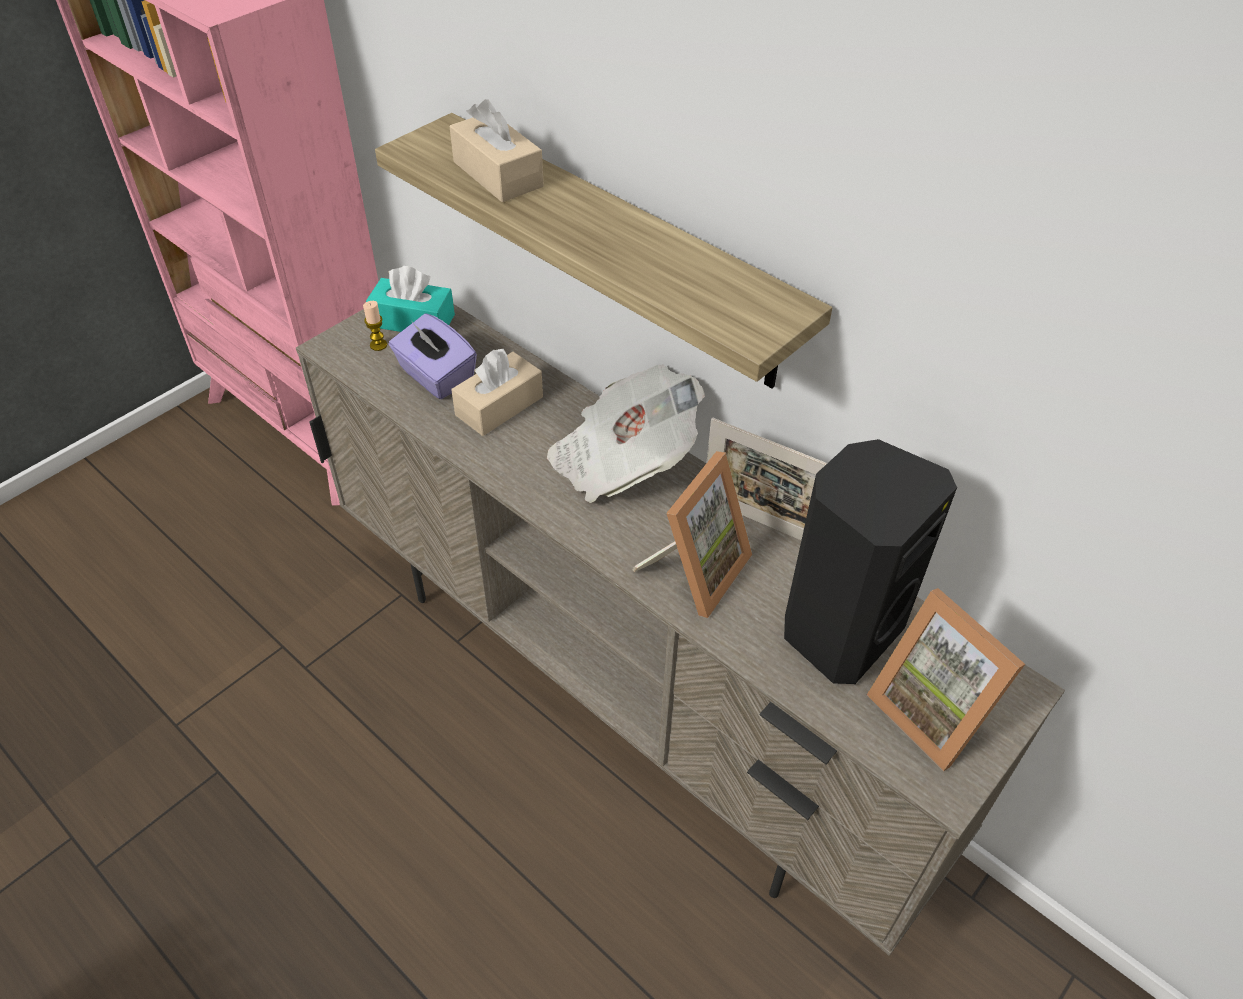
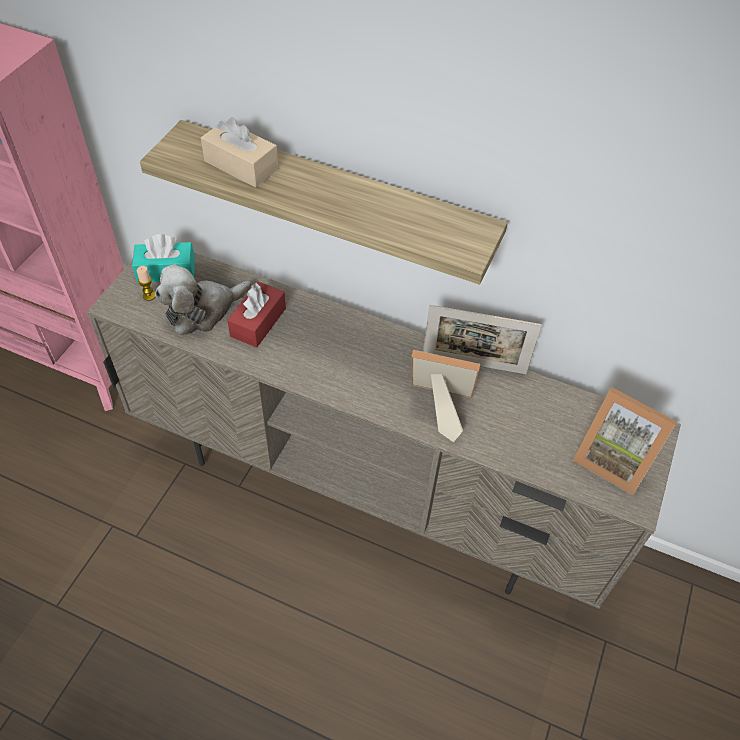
camera: 20 degrees left, 5 degrees up
purple tissue box [389,314,477,399] -> plush toy [155,264,252,335]
beige tissue box [451,348,543,436] -> red tissue box [227,281,286,348]
newspaper [547,364,705,503] -> none
picture frame [633,451,752,618] -> picture frame turned 90 degrees counterclockwise [411,350,480,442]
black speaker [784,439,957,684] -> none

